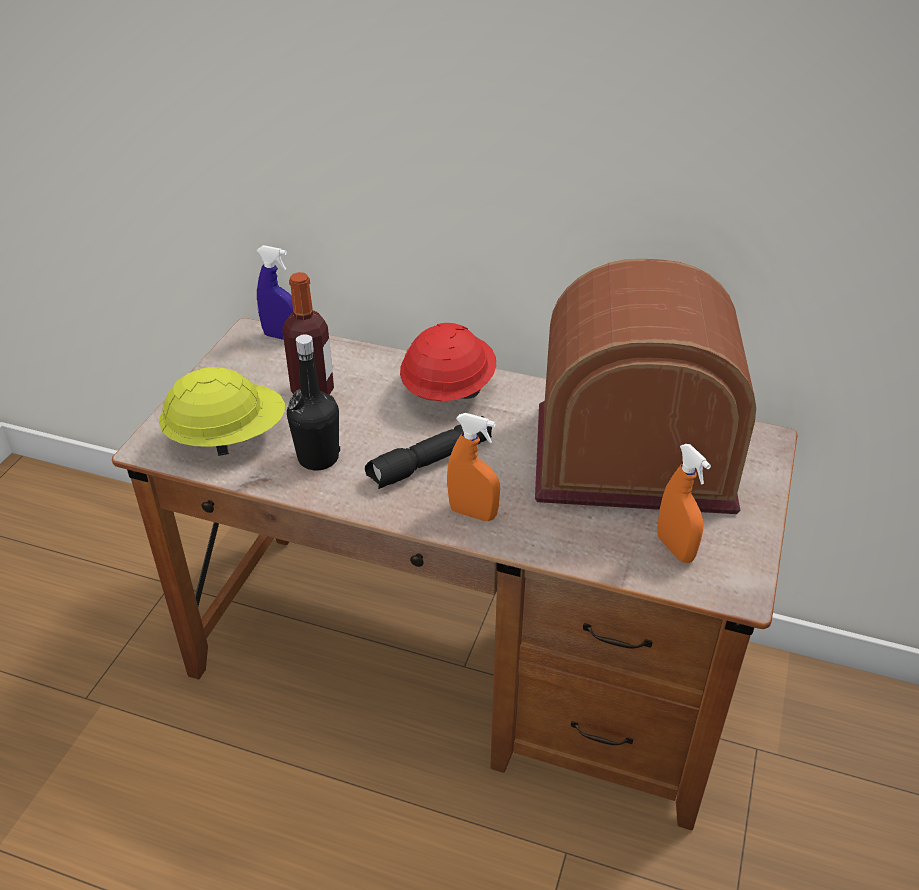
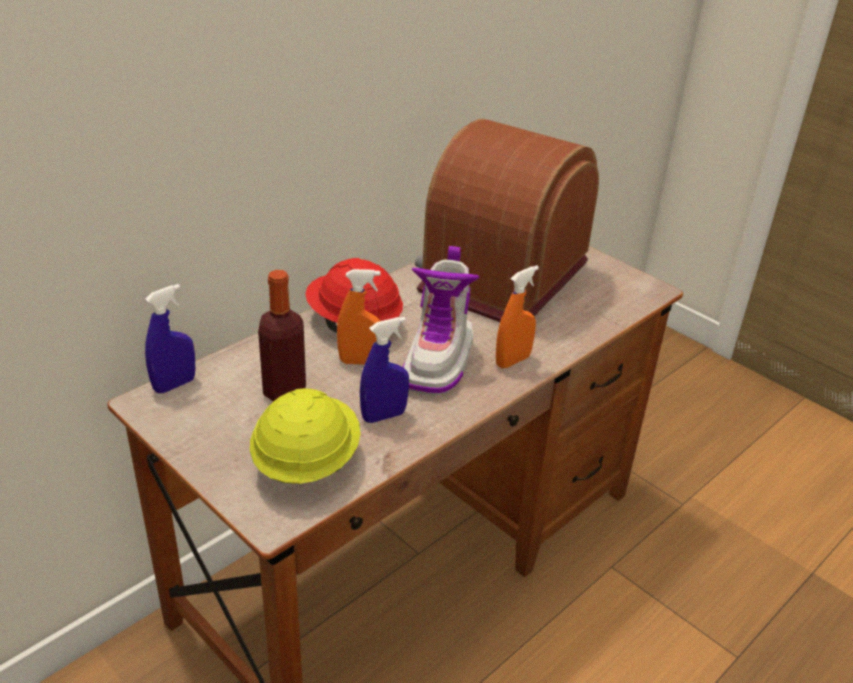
camera: 65 degrees left, 5 degrees down
black bottle [287,334,340,470] -> blue spray bottle [360,317,409,423]
black flashlight [365,416,492,489] -> boot [403,246,480,395]
orange spray bottle [657,444,711,563] -> orange spray bottle moved to [337,269,381,365]

